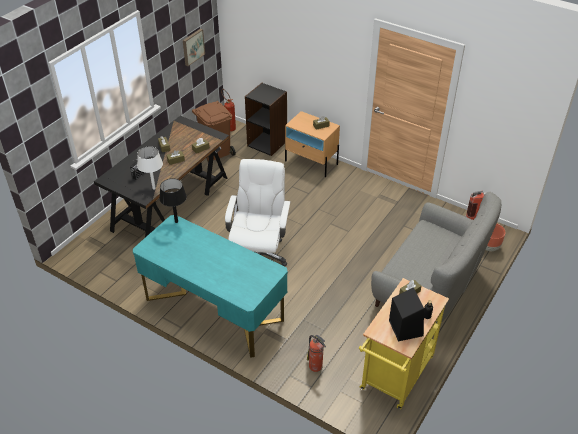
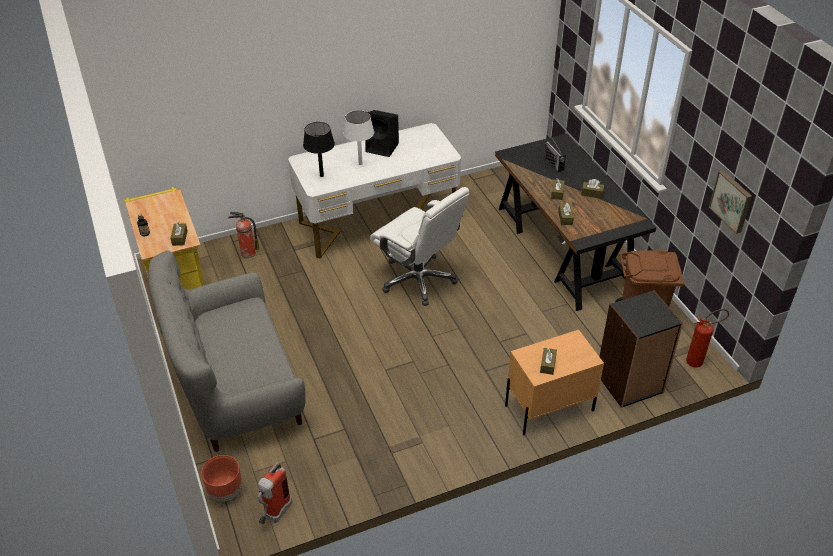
camera: 125 degrees right, 0 degrees up
turquoise desk [133,215,288,358] -> white desk [288,123,461,259]
white table lamp [137,146,163,190] -> white table lamp moved to [343,110,374,165]
black table lamp [159,178,187,223] -> black table lamp moved to [303,122,335,177]
black speaker [389,287,424,341] -> black speaker moved to [365,110,399,157]

